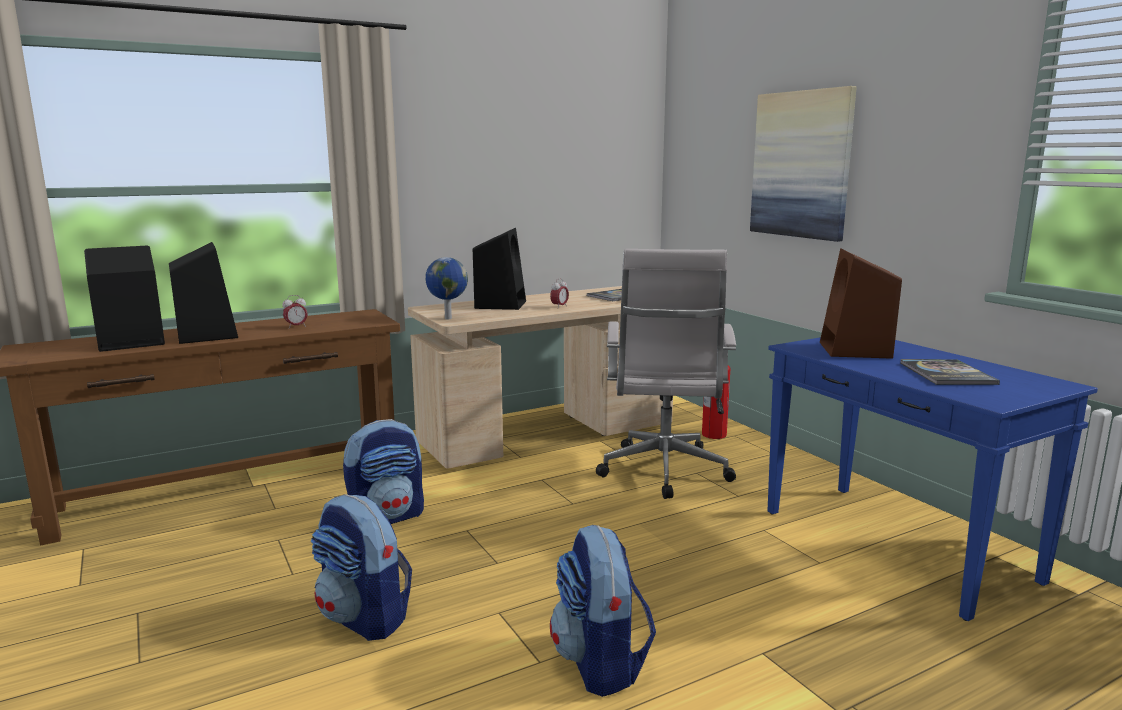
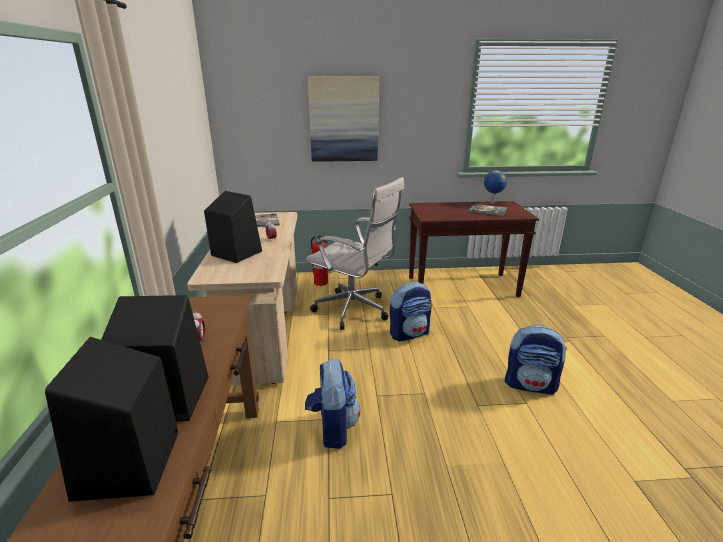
camera: 65 degrees left, 10 degrees up
backpack [311,494,412,641] -> backpack moved to [389,282,432,341]
globe [425,257,468,319] -> globe moved to [484,171,507,204]
blue console table [767,337,1098,621] -> brown console table [409,201,539,297]
brown speaker [820,249,902,359] -> none

